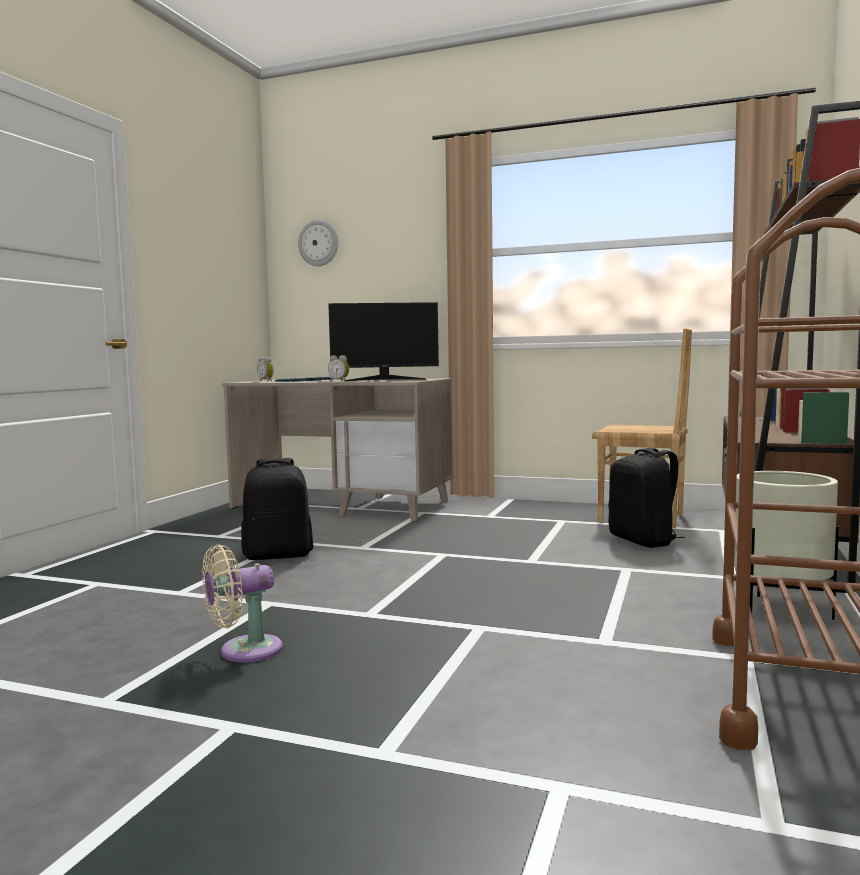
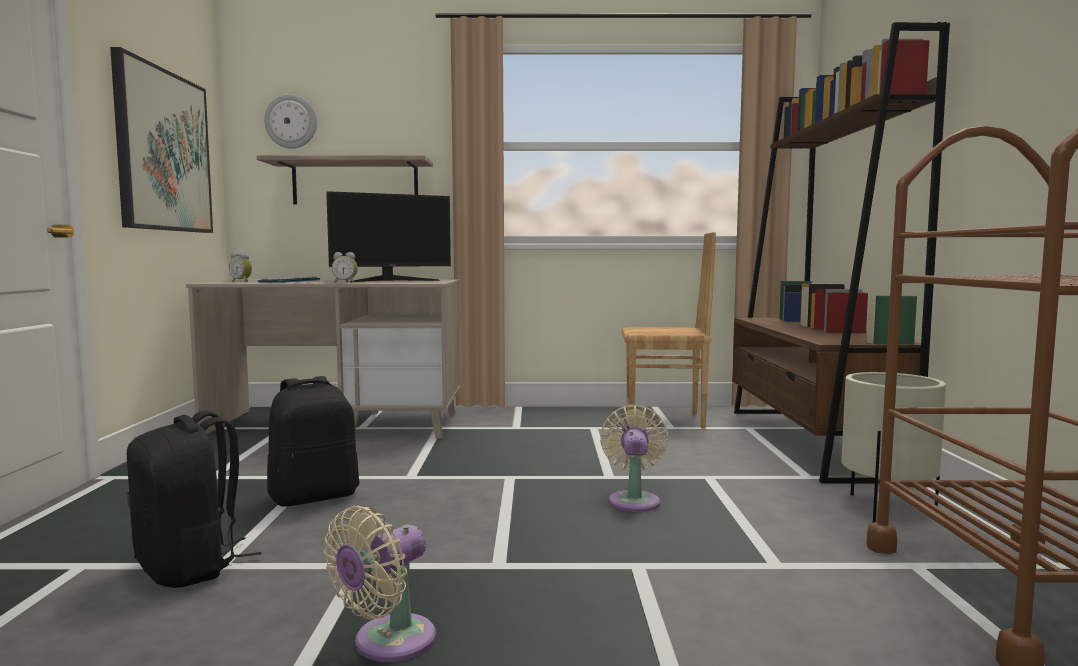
camera: 20 degrees left, 0 degrees up
black backpack [608,447,685,548] -> black backpack moved to [127,411,261,588]
none -> picture [110,47,213,233]
none -> shelf [257,155,433,204]
none -> beige fan [600,405,669,512]

